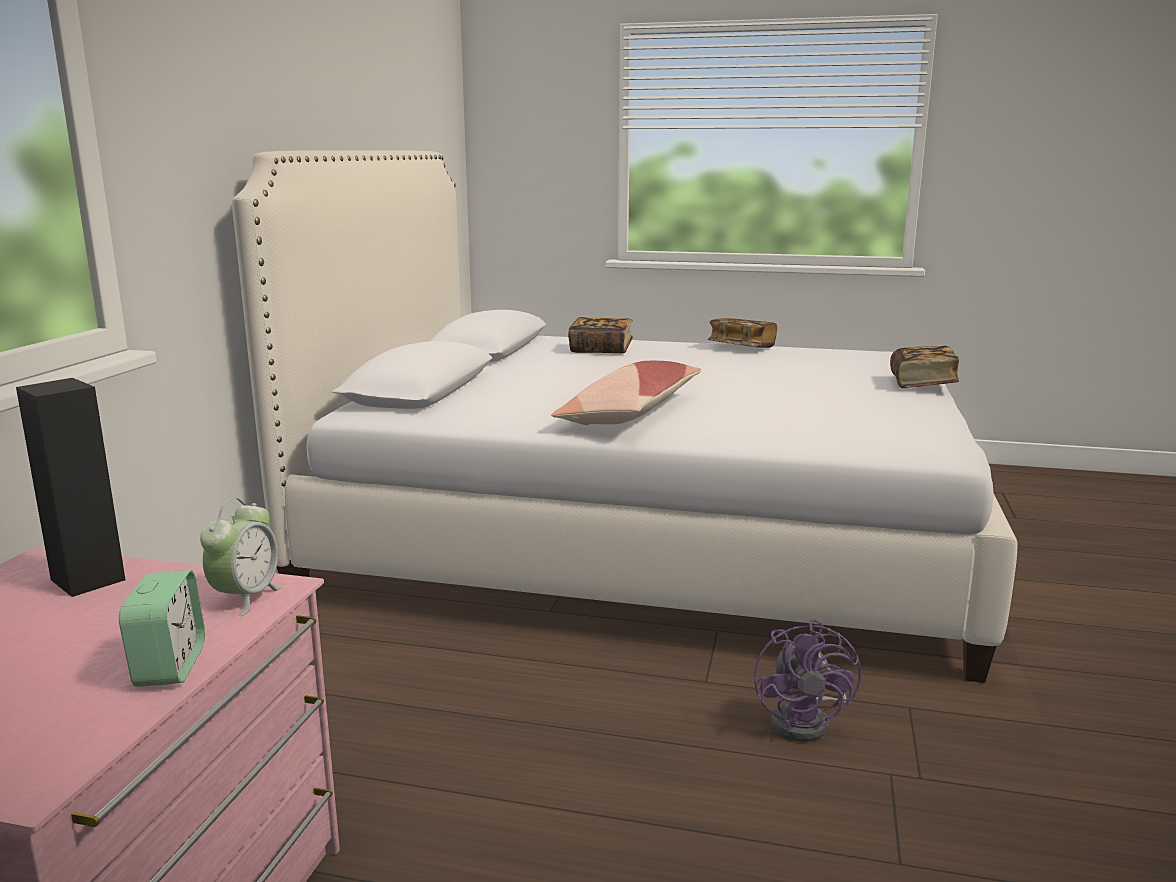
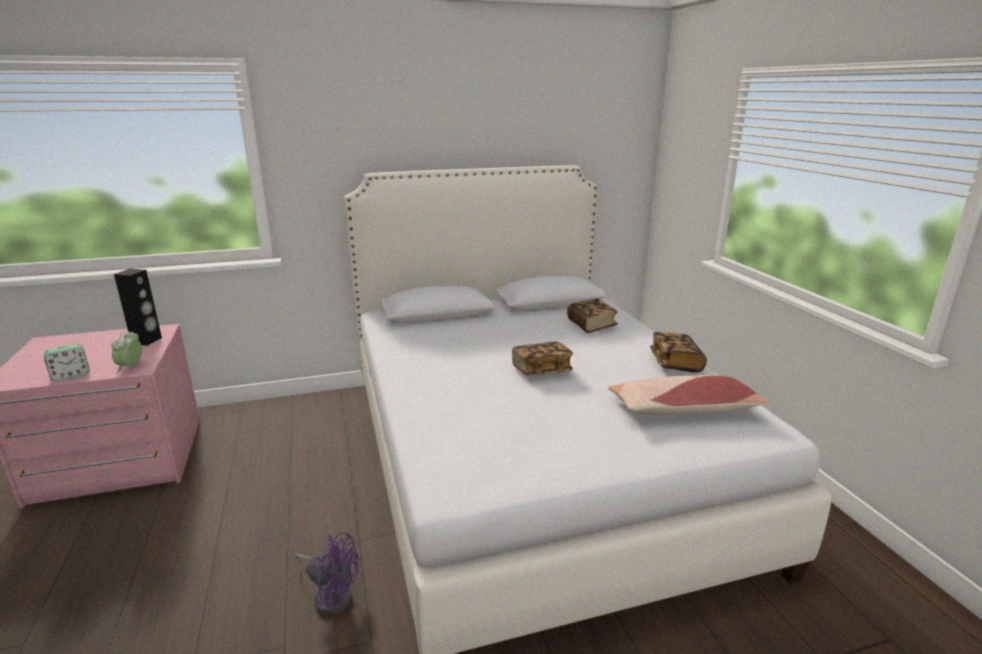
camera: 60 degrees right, 5 degrees up
alarm clock [200,498,283,616] -> alarm clock turned 105 degrees clockwise [111,330,142,374]
pillow [551,361,702,425] -> pillow moved to [608,375,771,415]
purple fan [754,619,861,742] -> purple fan turned 135 degrees counterclockwise [294,532,359,615]
book [890,346,959,388] -> book moved to [512,342,573,375]

